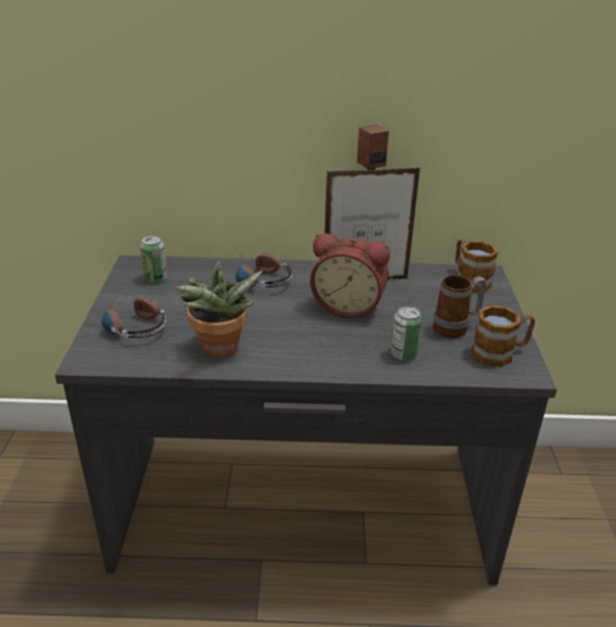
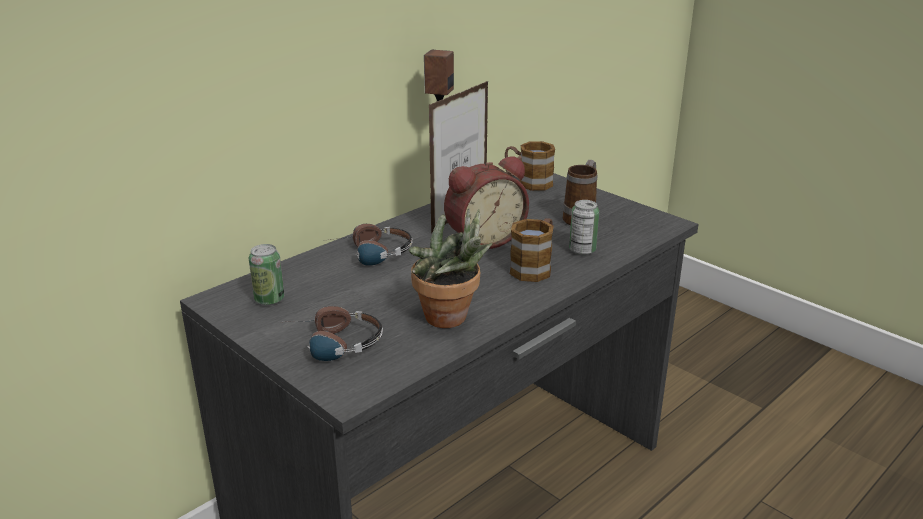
camera: 45 degrees left, 5 degrees down
mug [472,305,535,367] -> mug moved to [510,218,554,282]

